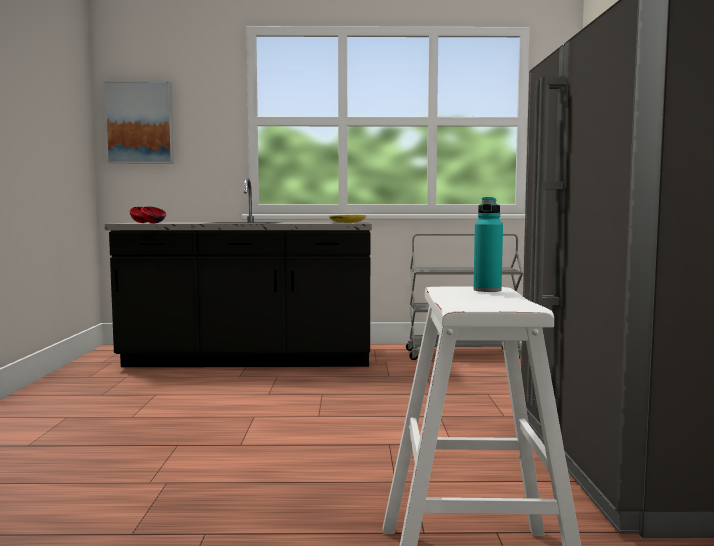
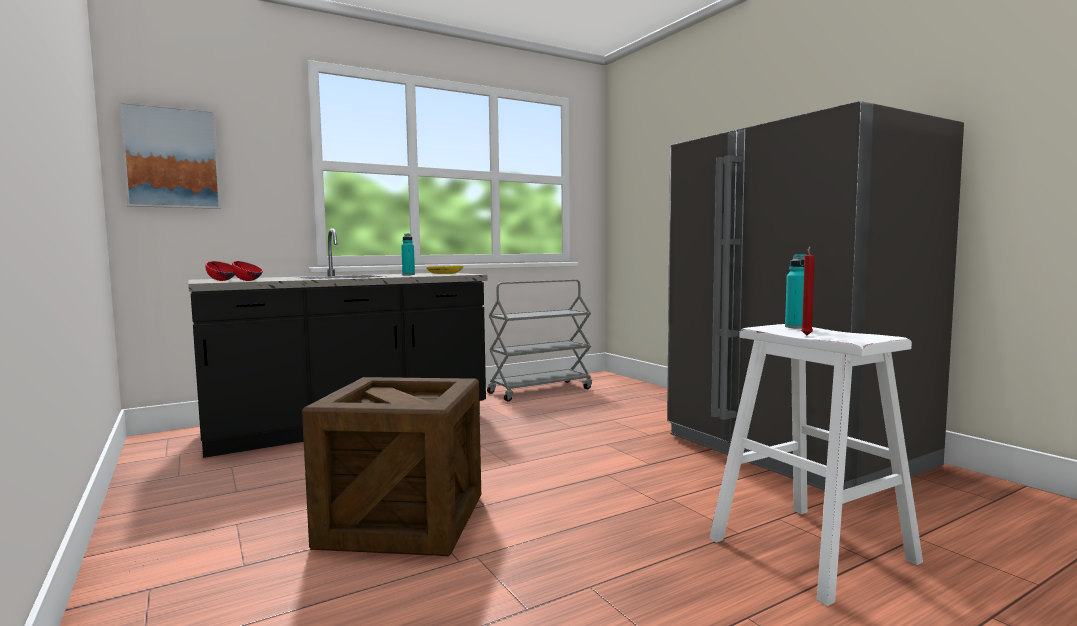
camera: 30 degrees left, 0 degrees up
none -> crate [302,377,481,556]
none -> turquoise bottle [402,233,415,275]
none -> red candle [801,246,815,335]

